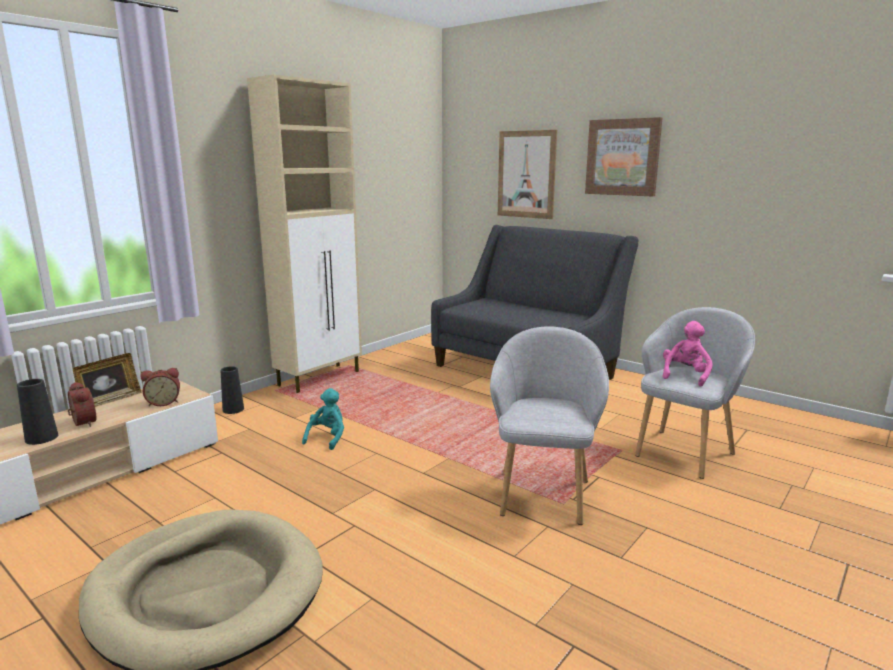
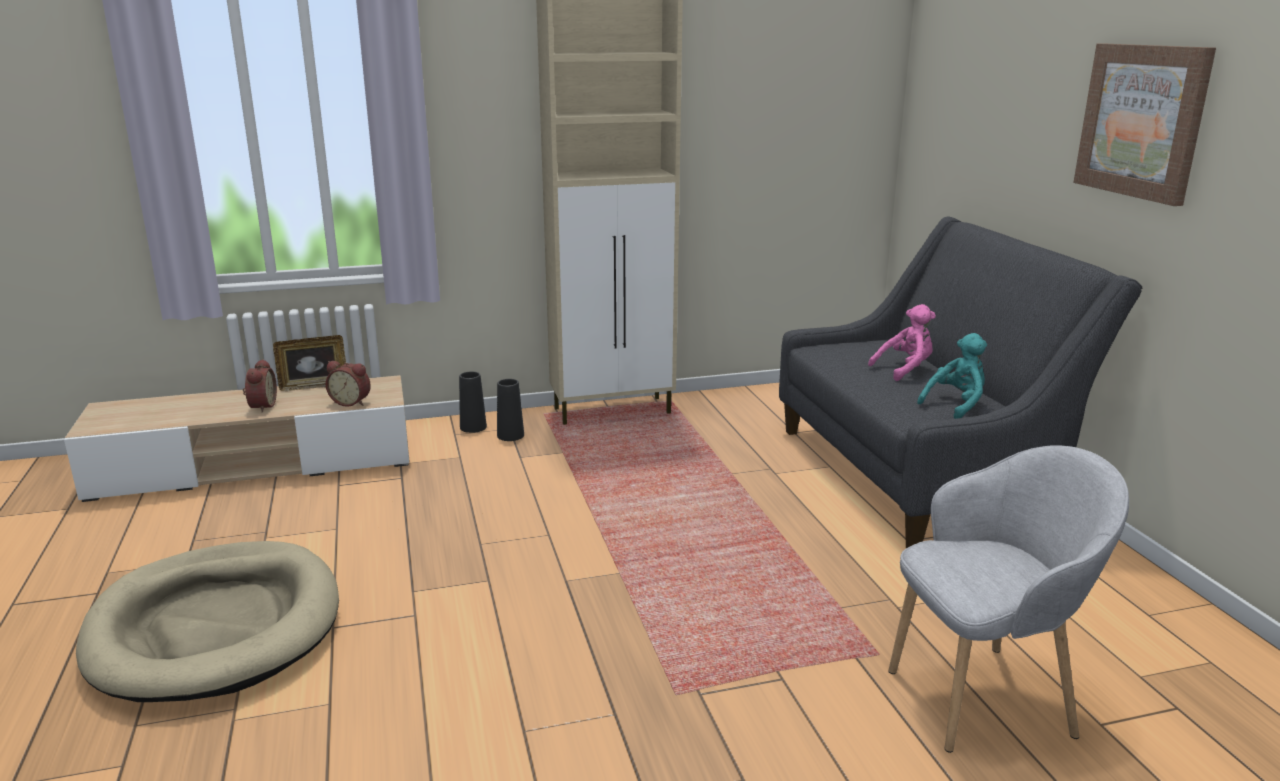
camera: 35 degrees right, 5 degrees up
black vase [17,379,58,445] -> black vase moved to [497,379,524,441]
turquoise plush toy [302,388,344,450] -> turquoise plush toy moved to [917,333,987,419]
grey armchair [490,326,609,525] -> none
picture [498,130,557,219] -> none
pink plush toy [662,321,713,387] -> pink plush toy moved to [868,304,936,381]

